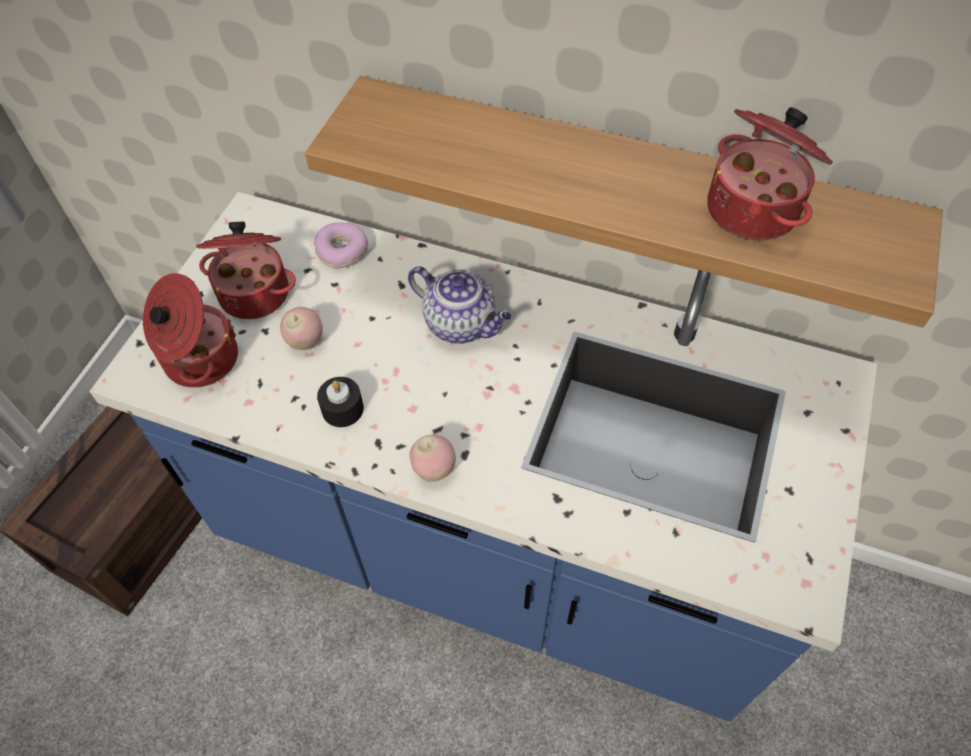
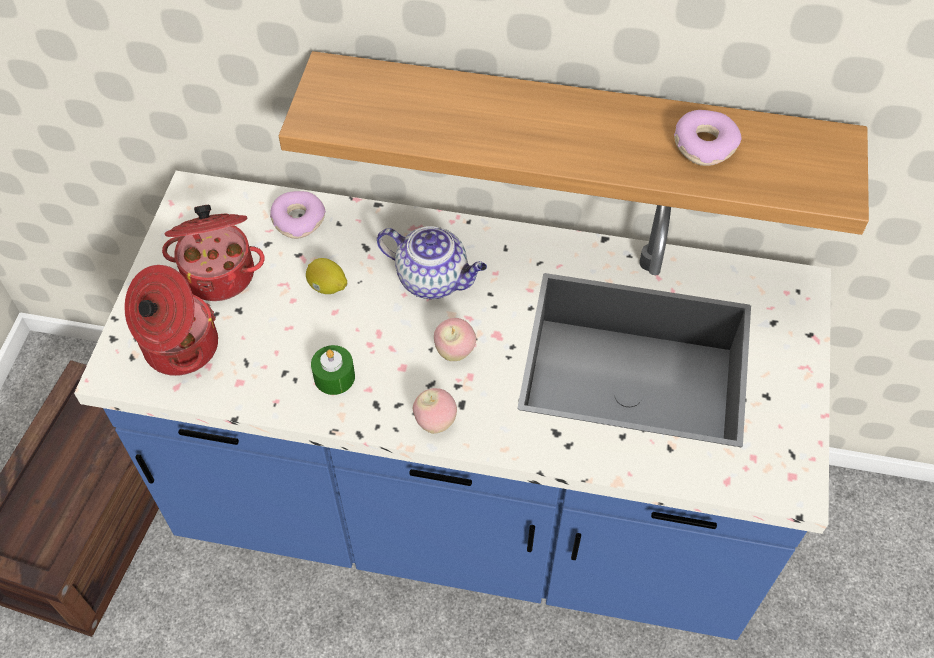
camera: 10 degrees left, 0 degrees up
apple [280,307,323,350] -> apple moved to [434,318,476,361]
black candle [317,377,364,427] -> green candle [311,345,355,395]
cooking pot [707,107,833,240] -> donut [674,110,741,166]
none -> lemon [306,258,347,294]

